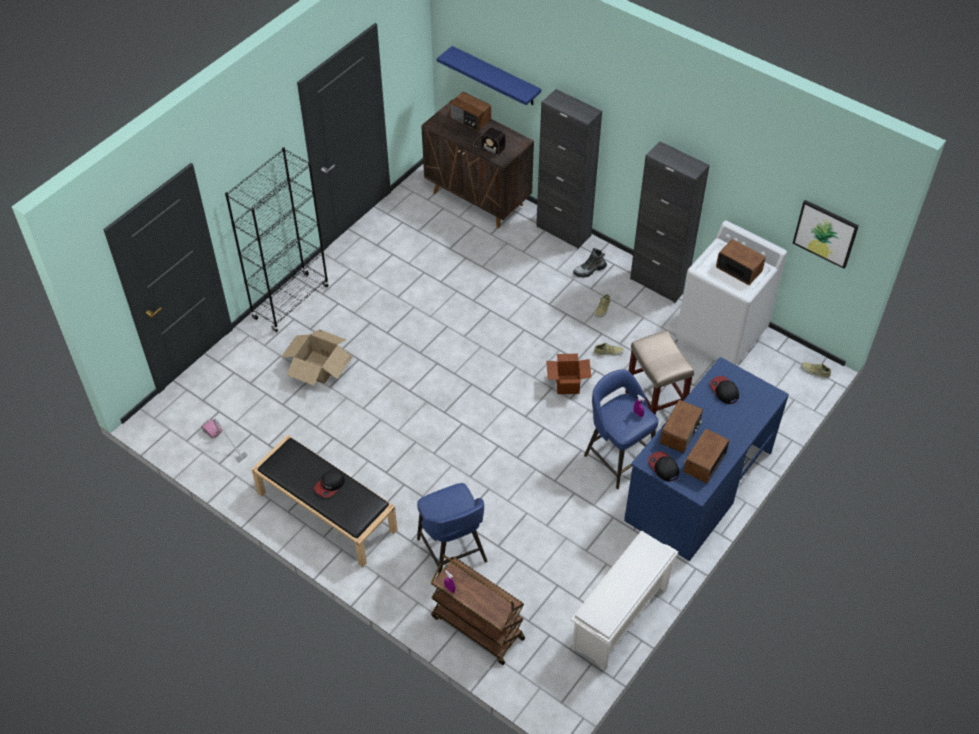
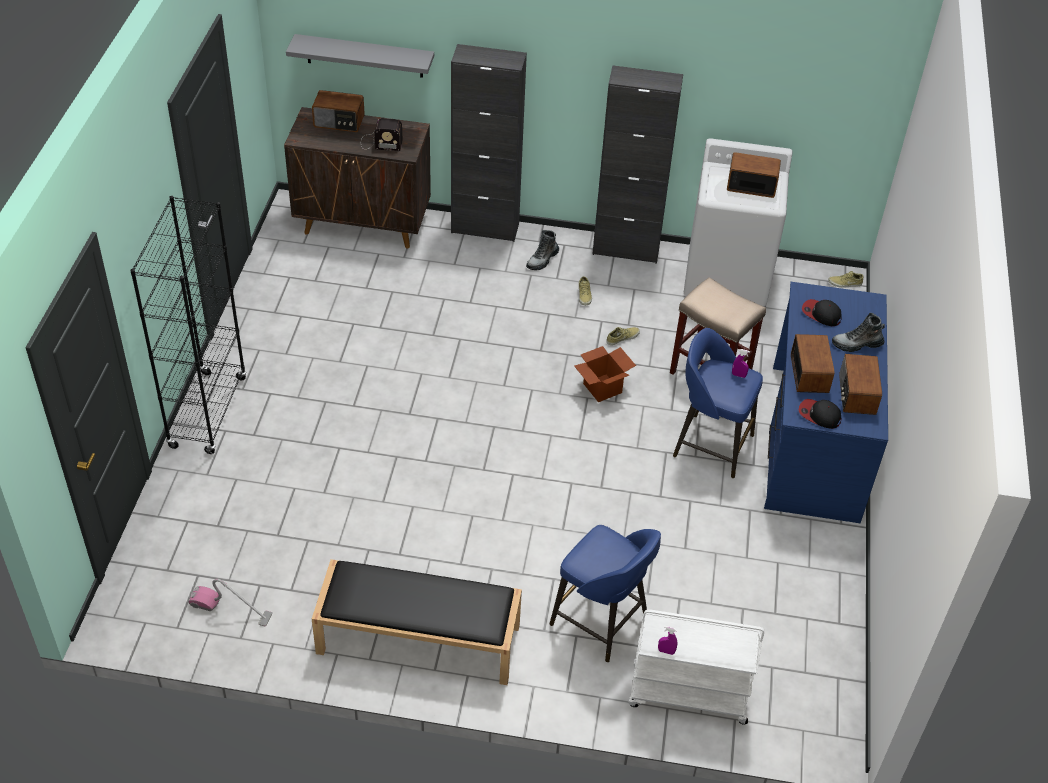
camera: 30 degrees left, 5 degrees down
cardboard box [281,329,353,386] -> none
cap [314,469,345,497] -> none
brown cart [430,554,525,665] -> white cart [629,609,764,725]
blue shelf [437,46,541,105] -> grey shelf [286,34,434,78]
white shoe rack [571,530,678,671] -> none
picture [793,200,859,269] -> none
none -> boot [832,313,885,352]

